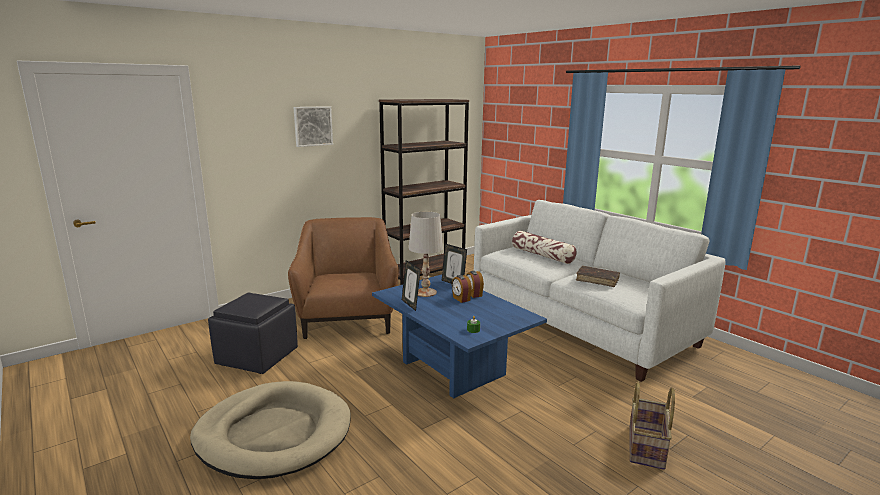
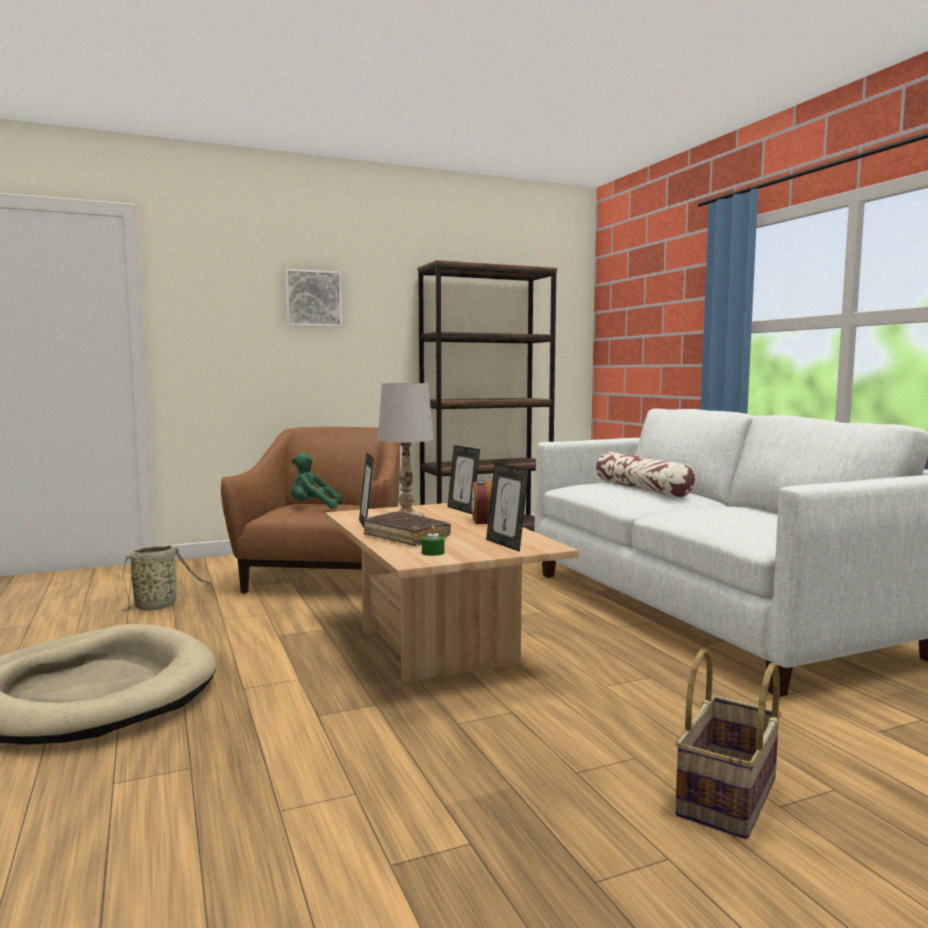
camera: 15 degrees right, 10 degrees down
black ottoman [208,293,298,374] -> basket [114,545,210,612]
blue coffee table [372,274,547,398] -> beige coffee table [325,503,579,683]
alarm clock [452,275,472,303] -> none
brown book [576,266,620,287] -> brown book moved to [364,511,451,546]
none -> green plush toy [291,452,342,509]
none -> picture frame [486,463,529,552]

